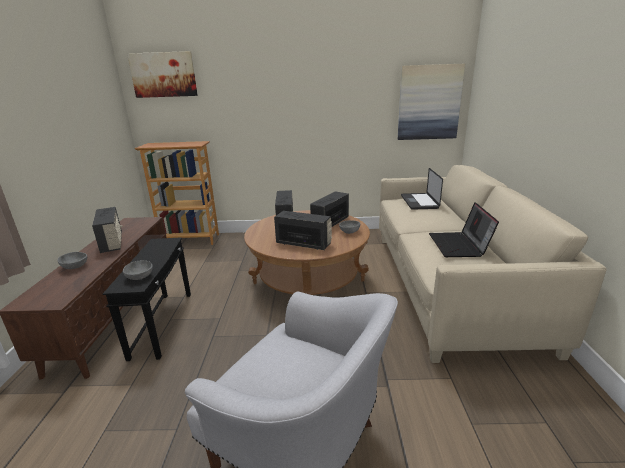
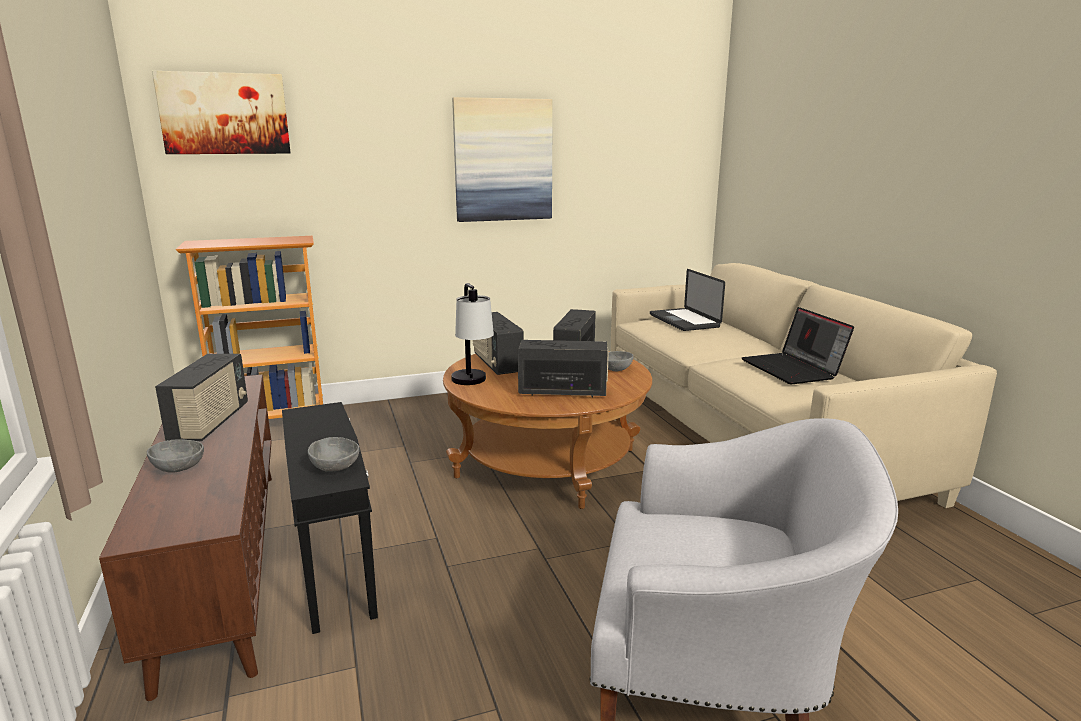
camera: 20 degrees left, 5 degrees down
radio [92,207,123,253] -> radio turned 45 degrees clockwise [155,354,248,441]
picture [398,64,465,140] -> picture moved to [452,97,553,222]
none -> table lamp [451,283,494,385]

